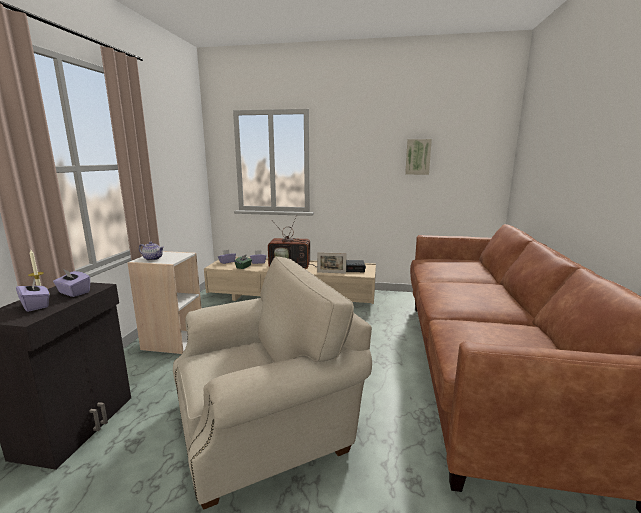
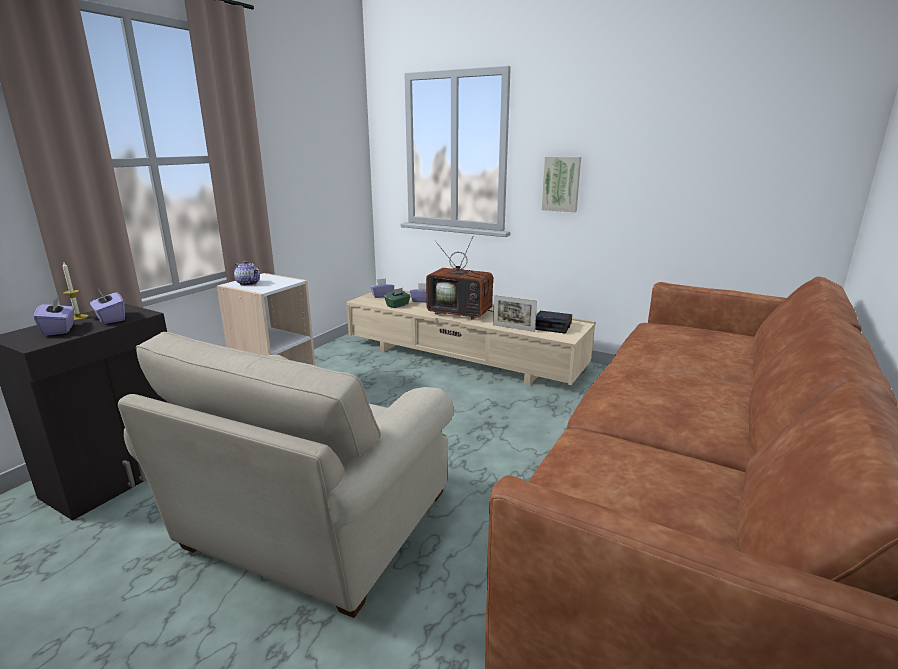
camera: 20 degrees right, 5 degrees up
beige armchair [173,256,372,510] -> beige armchair turned 120 degrees clockwise [118,332,454,618]
picture [405,139,432,175] -> picture moved to [542,157,581,212]

